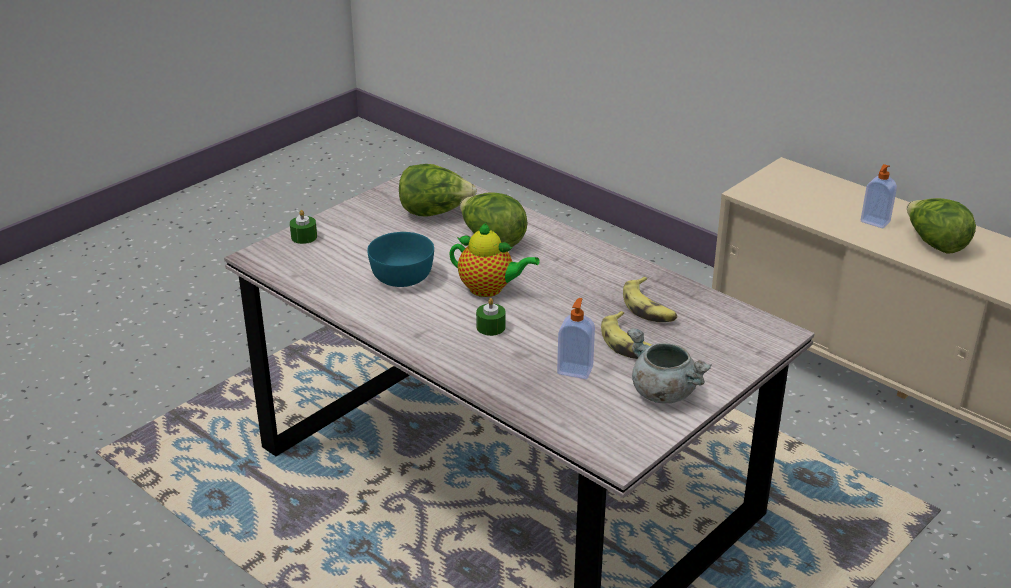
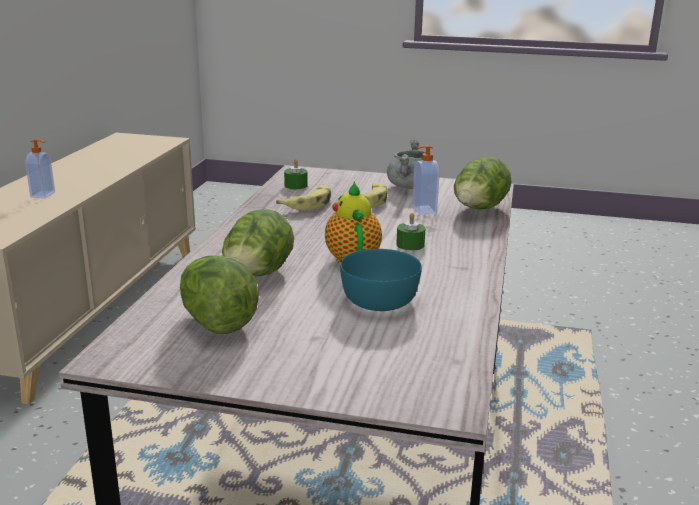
camera: 120 degrees left, 10 degrees down
green candle [290,210,317,244] -> green candle moved to [284,159,308,189]
lettuce [907,198,976,253] -> lettuce moved to [454,157,512,209]

